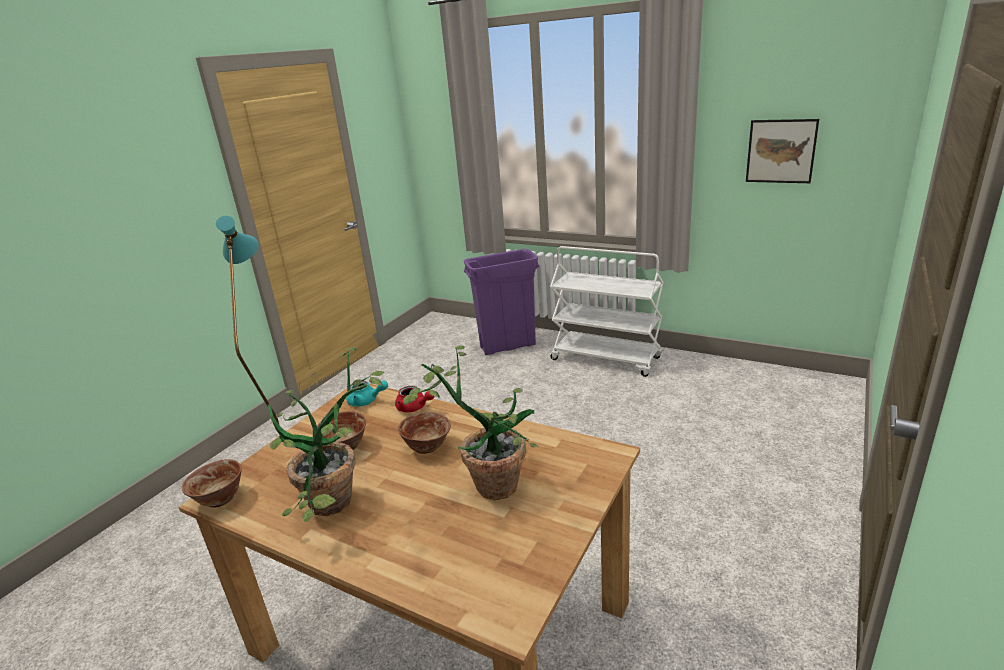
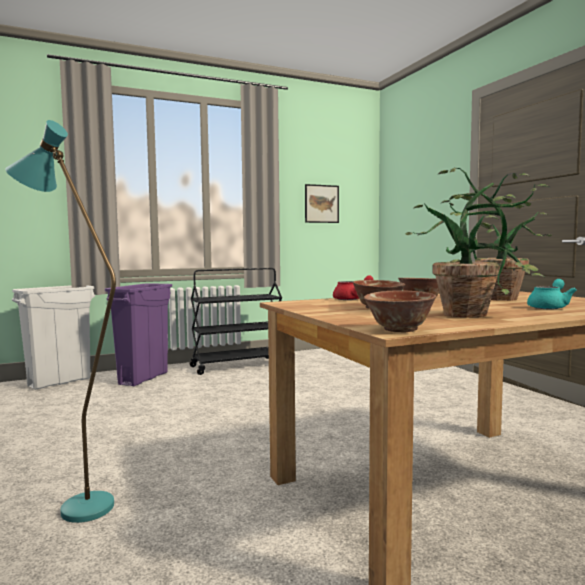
camera: 55 degrees left, 20 degrees down
turquoise teapot [346,381,388,407] -> turquoise teapot moved to [527,279,577,309]
white cart [550,246,664,377] -> black cart [190,268,282,375]
none -> white trash can [12,285,95,390]

